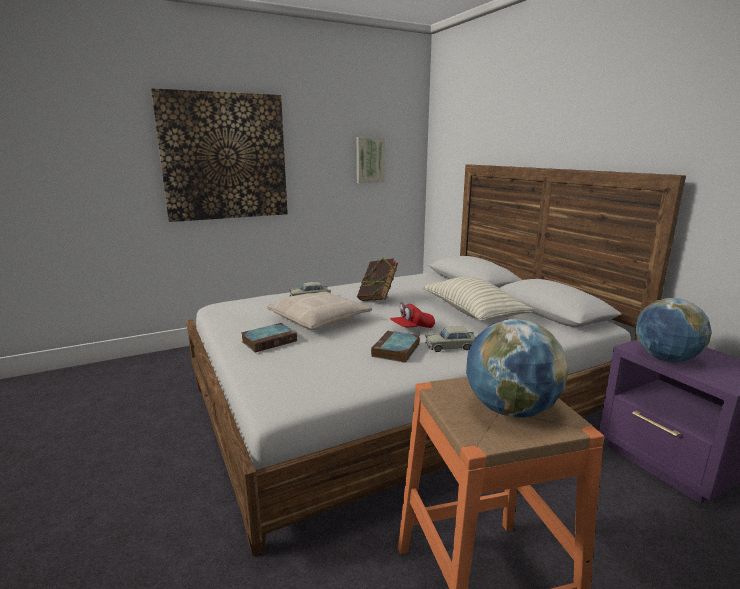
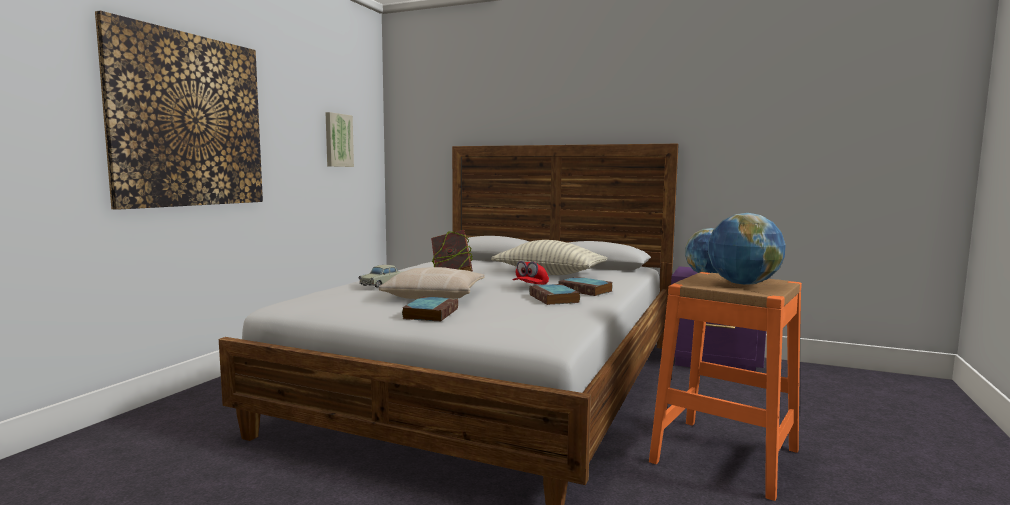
camera: 40 degrees left, 10 degrees down
beige toy car [425,326,475,352] -> book [558,277,613,296]

